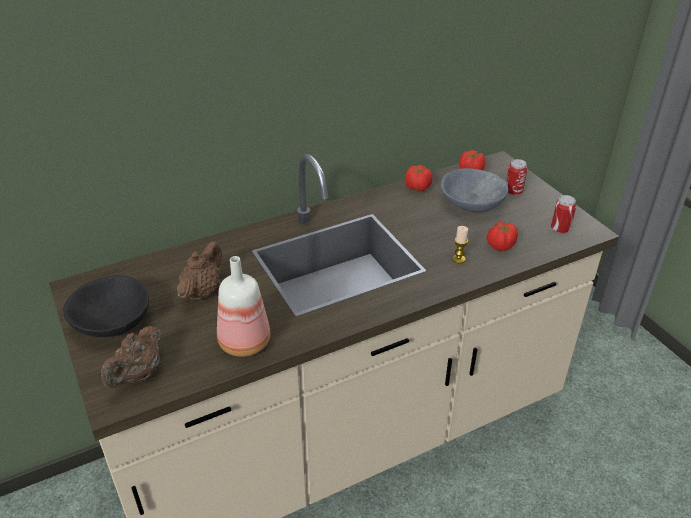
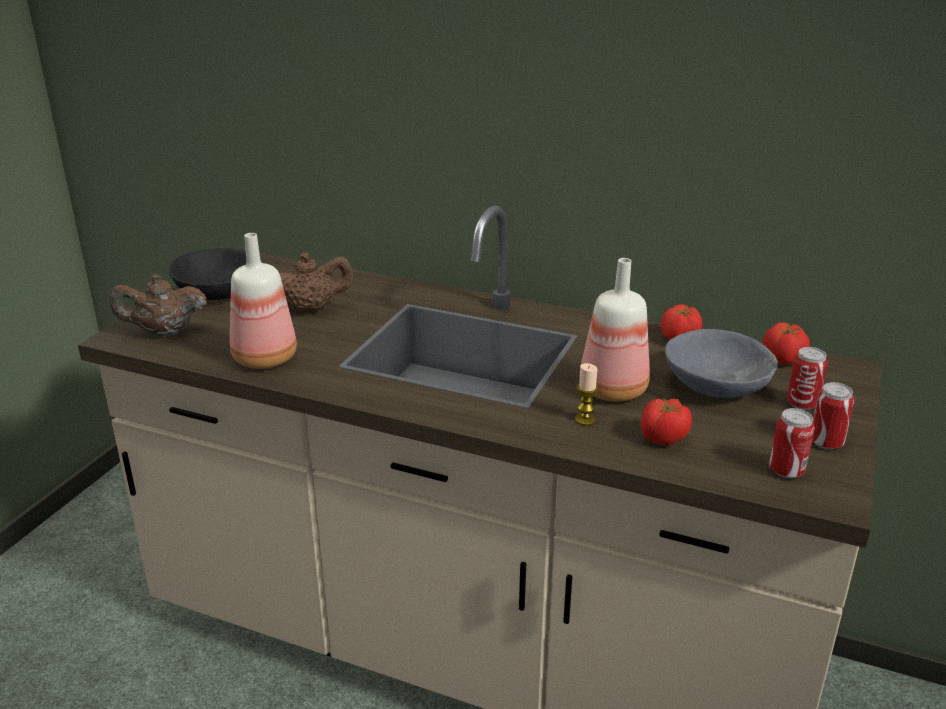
camera: 50 degrees right, 10 degrees down
none -> bottle [581,258,650,402]
none -> can [812,382,854,450]

